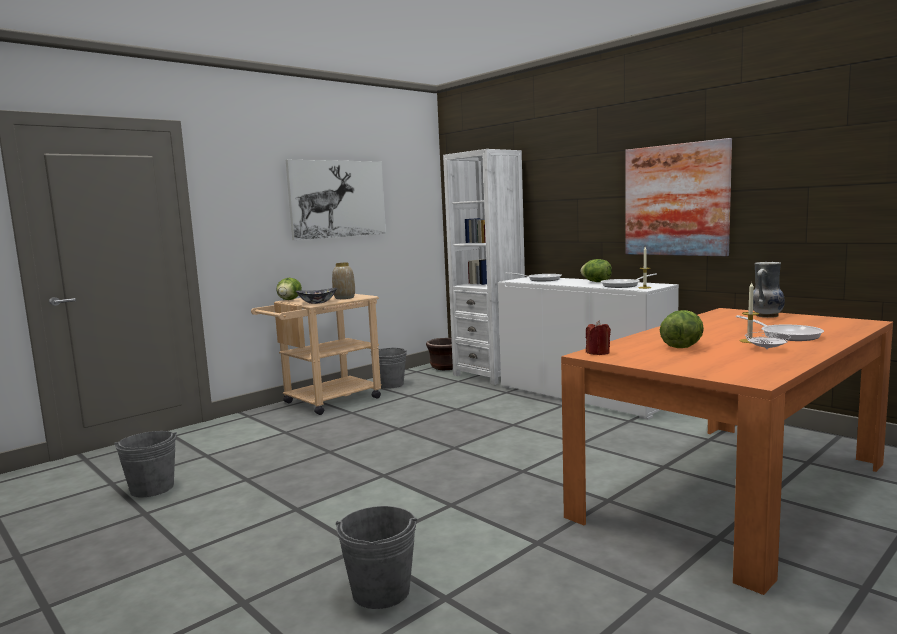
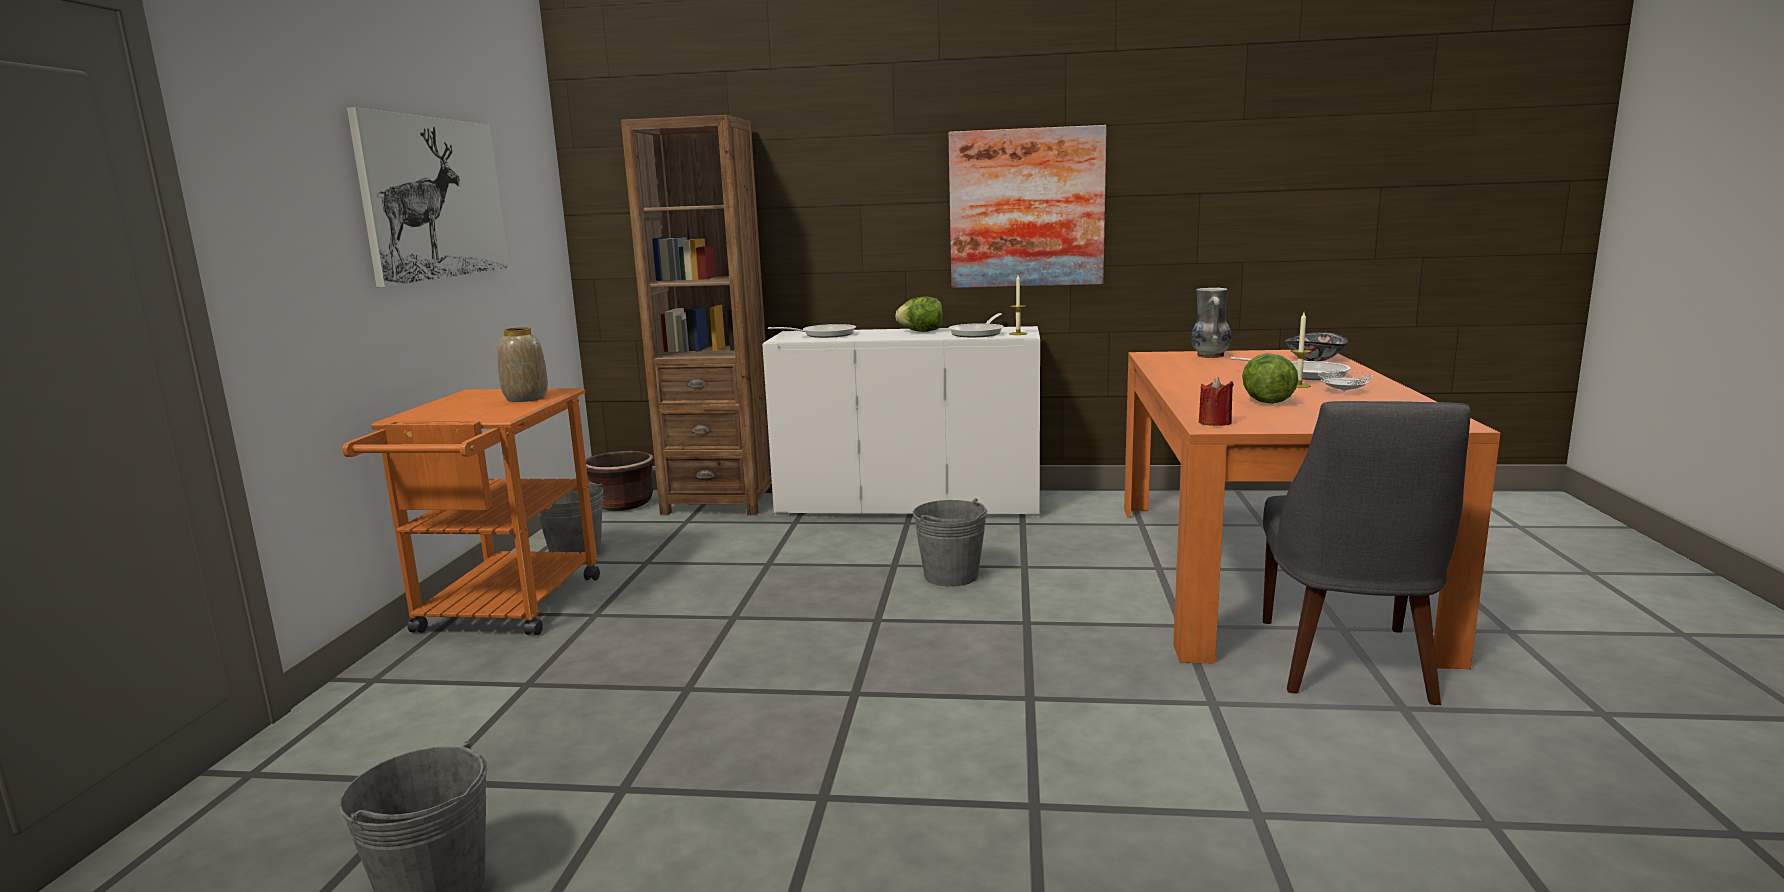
camera: 40 degrees left, 5 degrees up
beige cart [251,294,381,415] -> orange cart [342,388,600,635]
lettuce [276,278,302,300] -> none
bowl [296,288,337,304] -> bowl moved to [1285,332,1348,361]
grey bucket [336,506,417,609] -> grey bucket moved to [913,498,987,587]
white bookcase [443,149,525,385] -> brown bookcase [621,115,772,515]
none -> grey chair [1263,401,1471,705]

